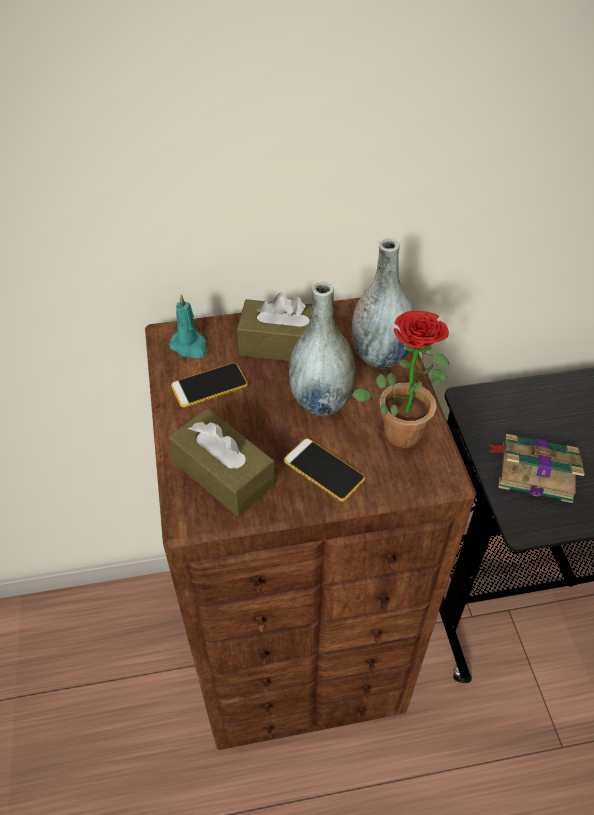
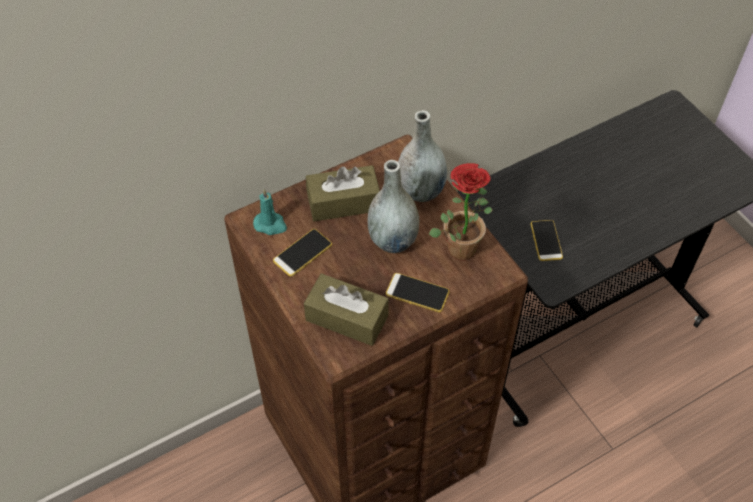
camera: 20 degrees left, 5 degrees up
book [488,434,585,503] -> phone [531,220,563,261]

